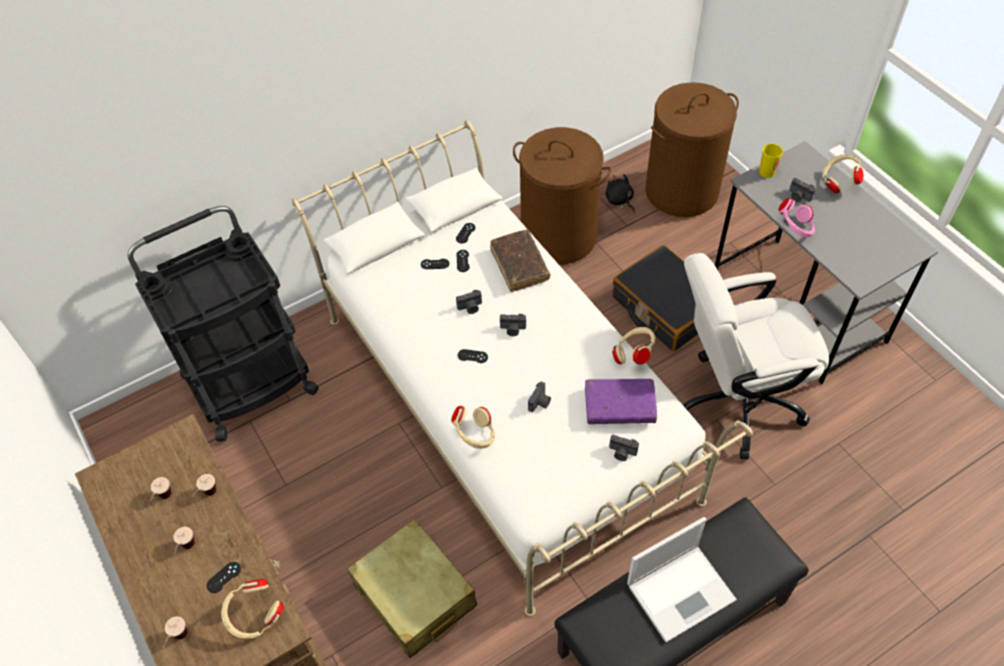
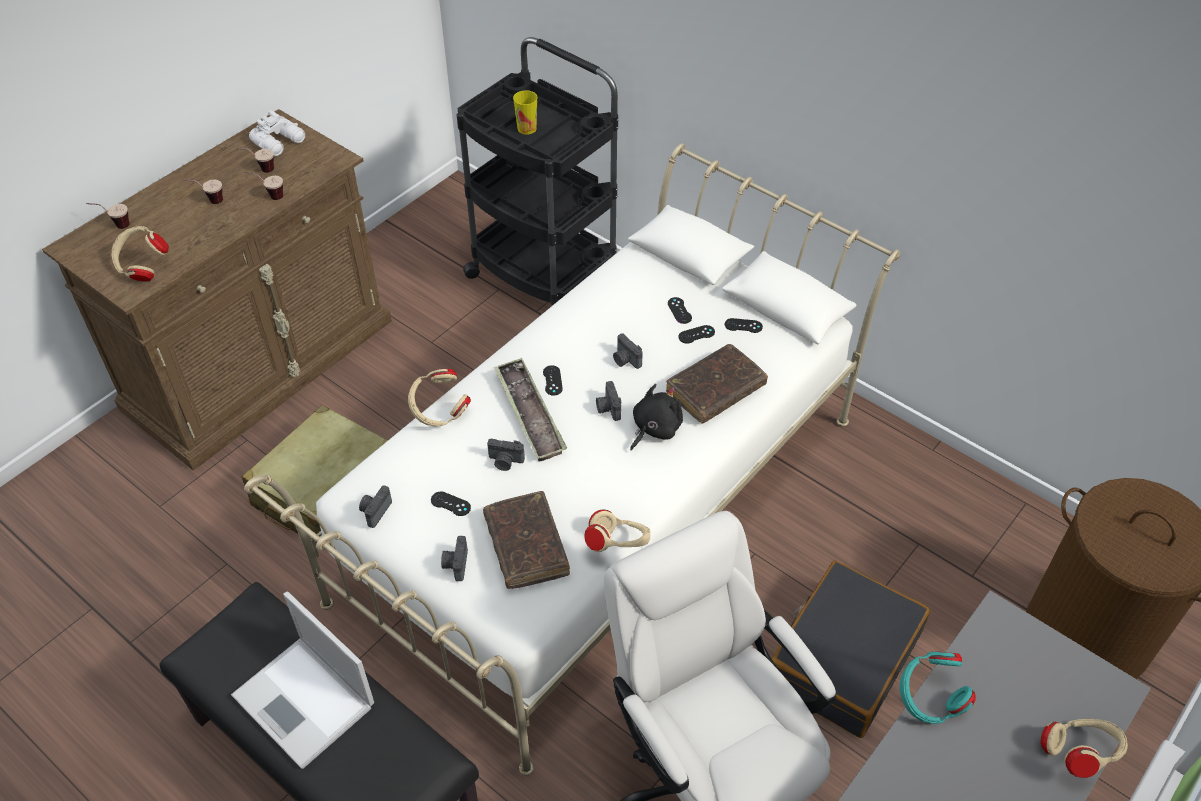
camera: 70 degrees right, 5 degrees down
black game controller [207,562,241,593] -> black game controller moved to [431,492,471,516]
brown laundry basket [513,127,611,265] -> none
purple book [585,379,657,424] -> brown book [483,491,570,589]
black plush toy [605,174,635,212] -> black plush toy moved to [630,384,683,450]
cup [759,144,783,178] -> cup moved to [513,91,538,135]
pink headphones [778,198,815,237] -> turquoise headphones [899,651,976,724]
camera [789,178,816,202] -> camera moved to [359,485,392,528]
none -> white binoculars [249,110,305,156]
none -> tray [494,358,567,462]

